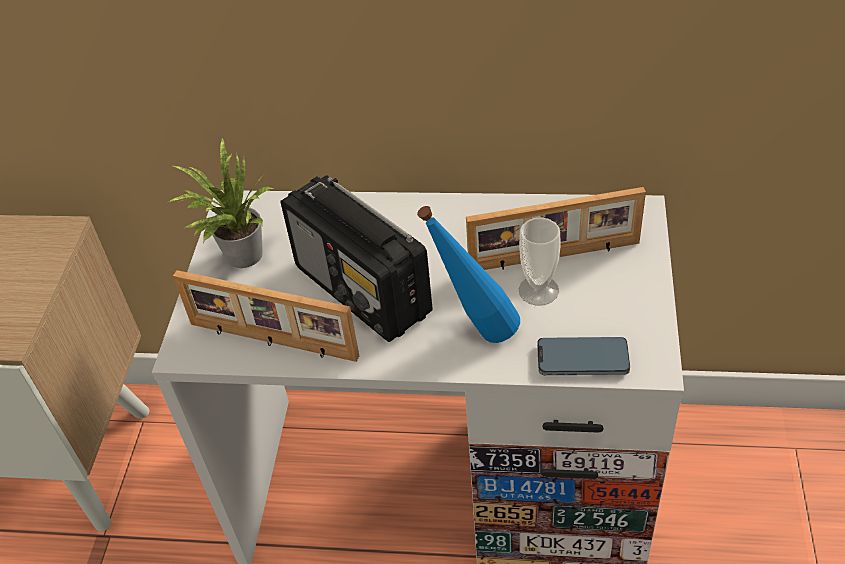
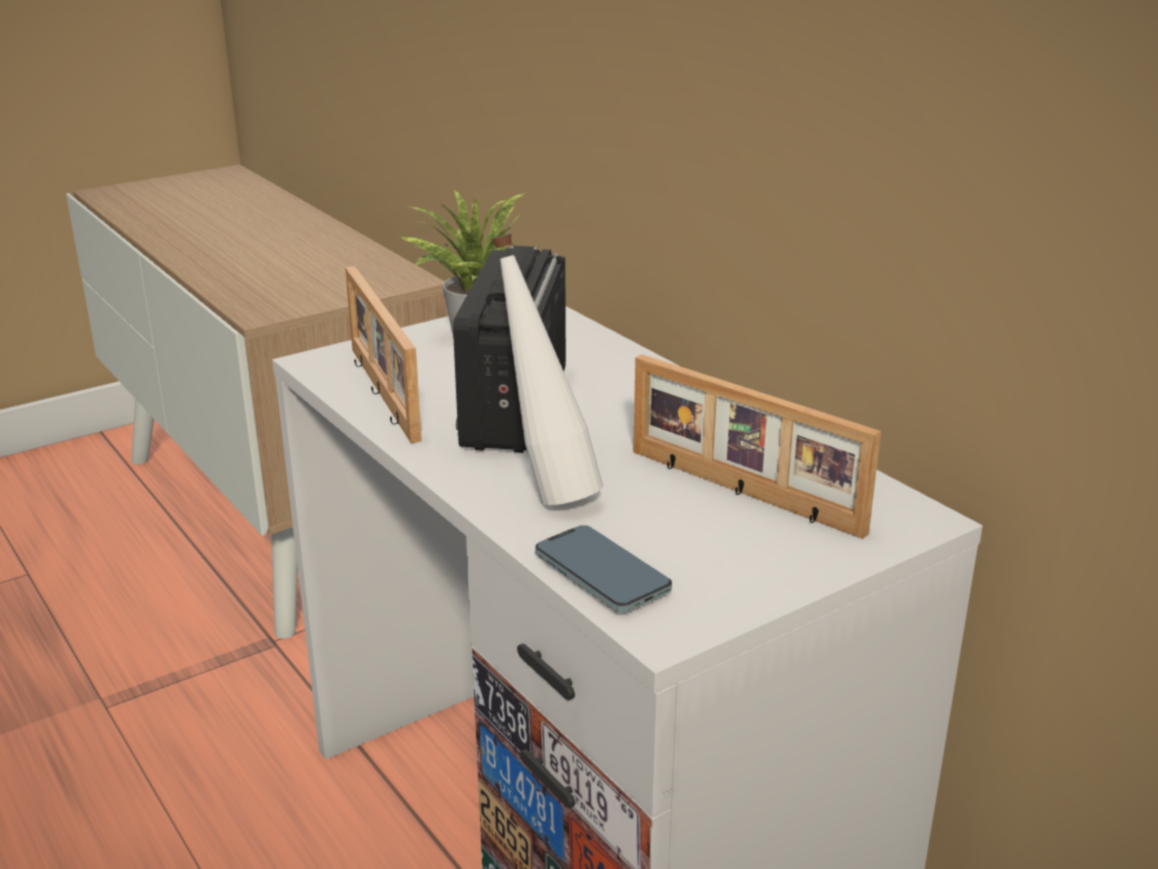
camera: 45 degrees right, 20 degrees down
blue bottle [417,206,520,343] -> white bottle [492,234,603,505]
cup [519,217,560,306] -> none

